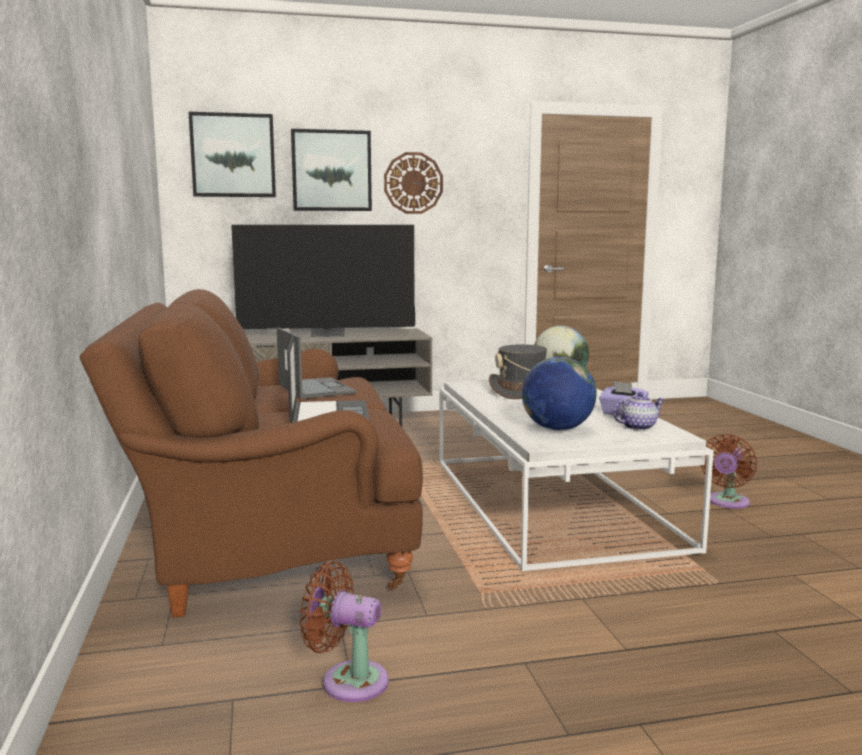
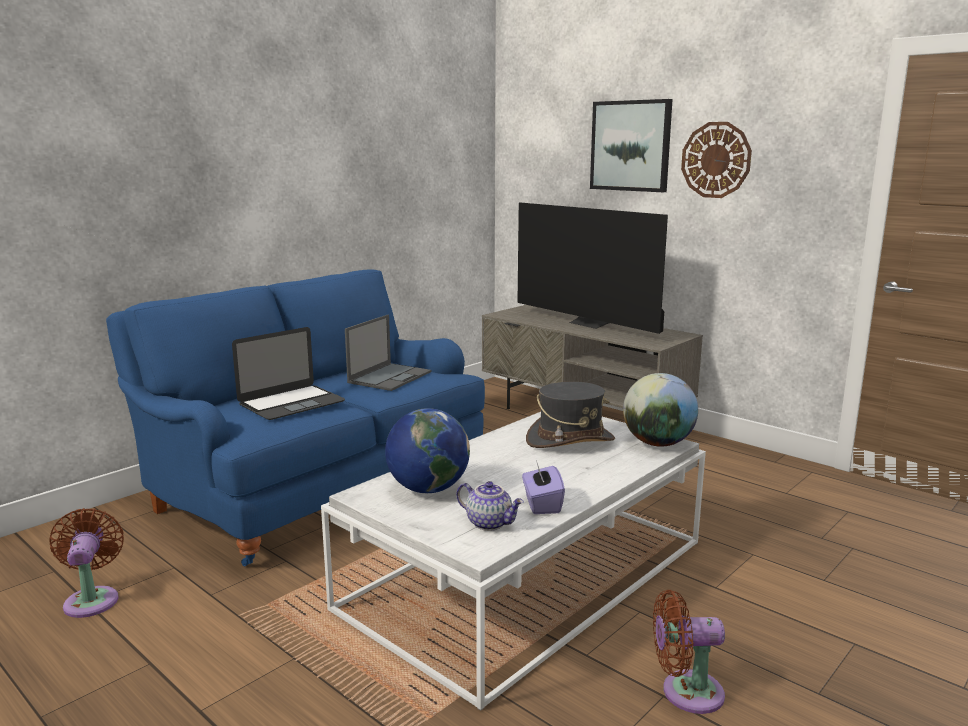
camera: 55 degrees right, 5 degrees up
brown sofa [80,289,423,618] -> blue sofa [106,269,485,566]
picture [189,112,276,197] -> none

